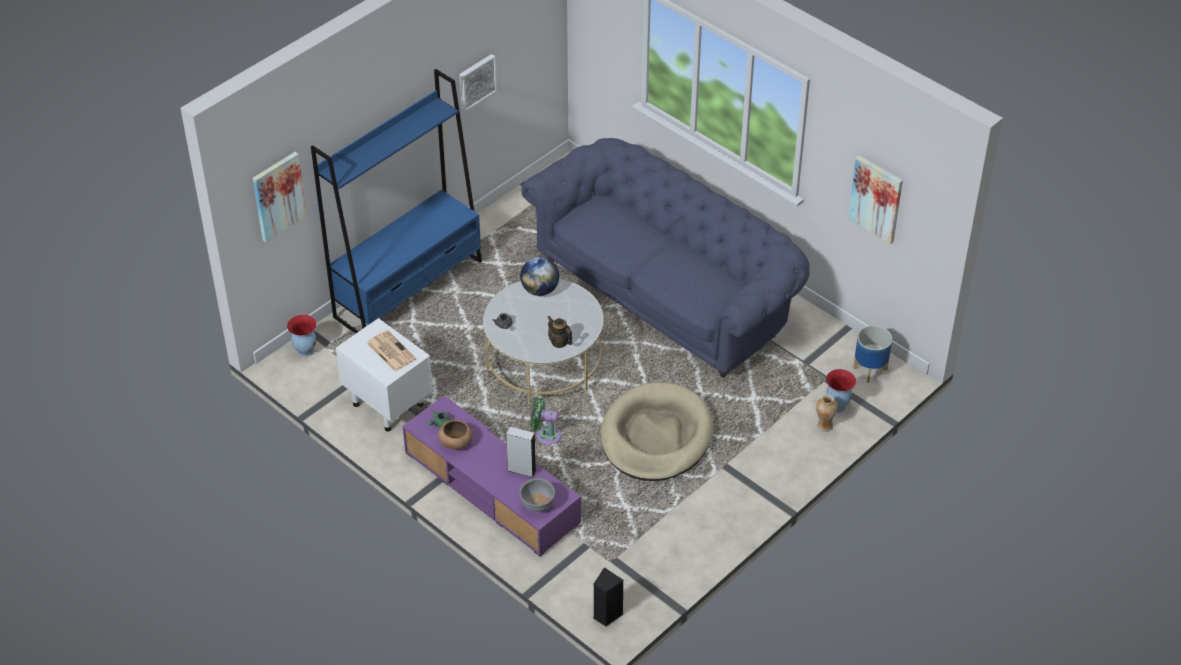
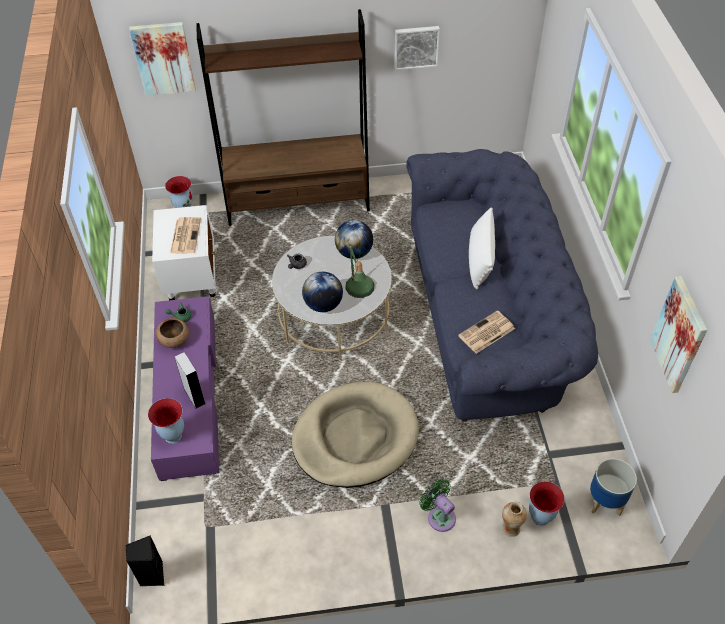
camera: 40 degrees right, 5 degrees up
blue bookcase [311,69,482,334] -> brown bookcase [197,9,370,226]
grey bowl [520,478,555,512] -> vase [148,398,184,444]
green fan [530,398,562,445] -> green fan moved to [419,479,456,532]
teapot [548,316,573,348] -> globe [302,272,343,312]
none -> table lamp [345,245,374,298]
none -> newspaper [458,310,515,354]
none -> white pillow [469,208,495,289]

